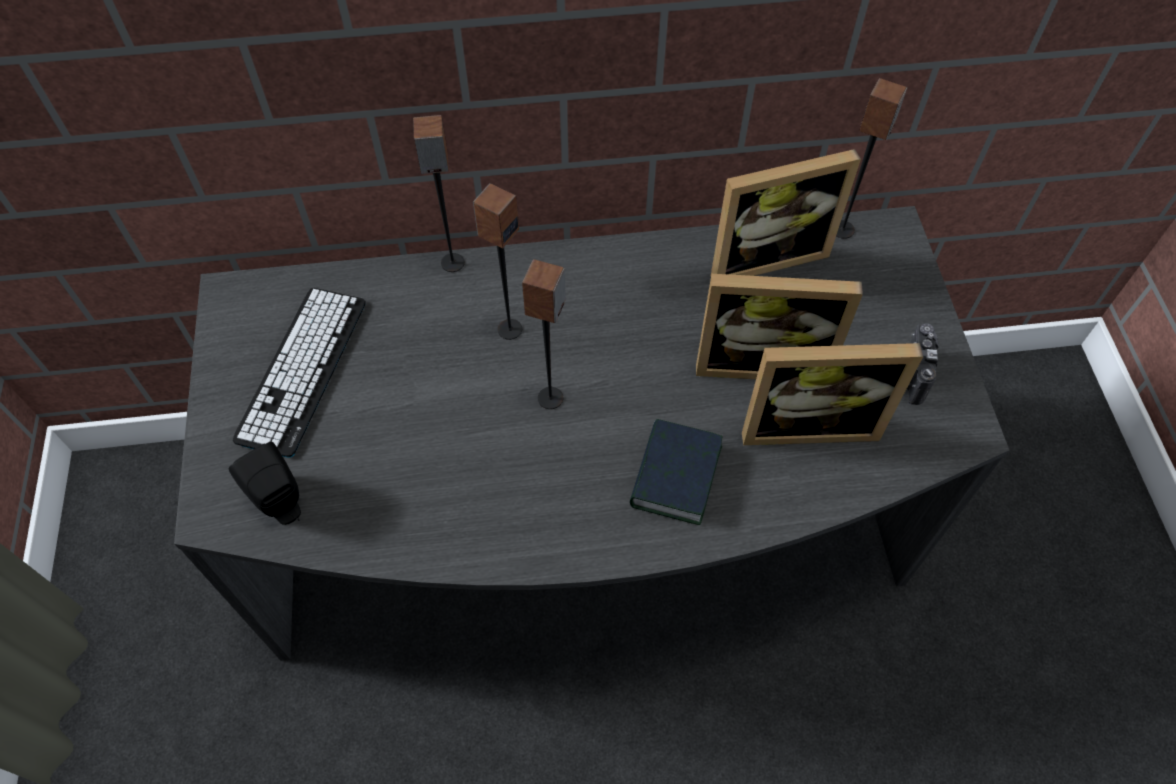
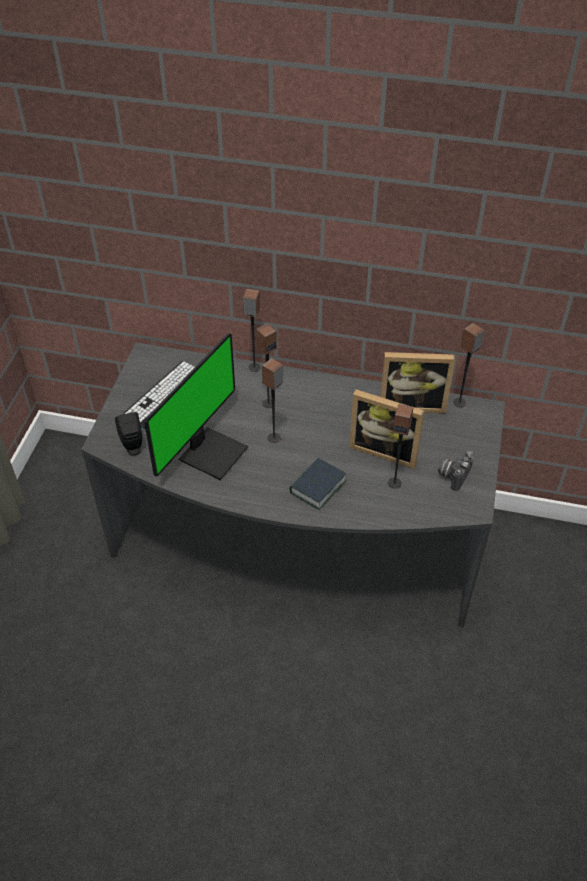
camera: 20 degrees right, 10 degrees down
picture frame [742,343,923,445] -> speaker [388,404,413,488]
none -> monitor [144,333,248,480]

